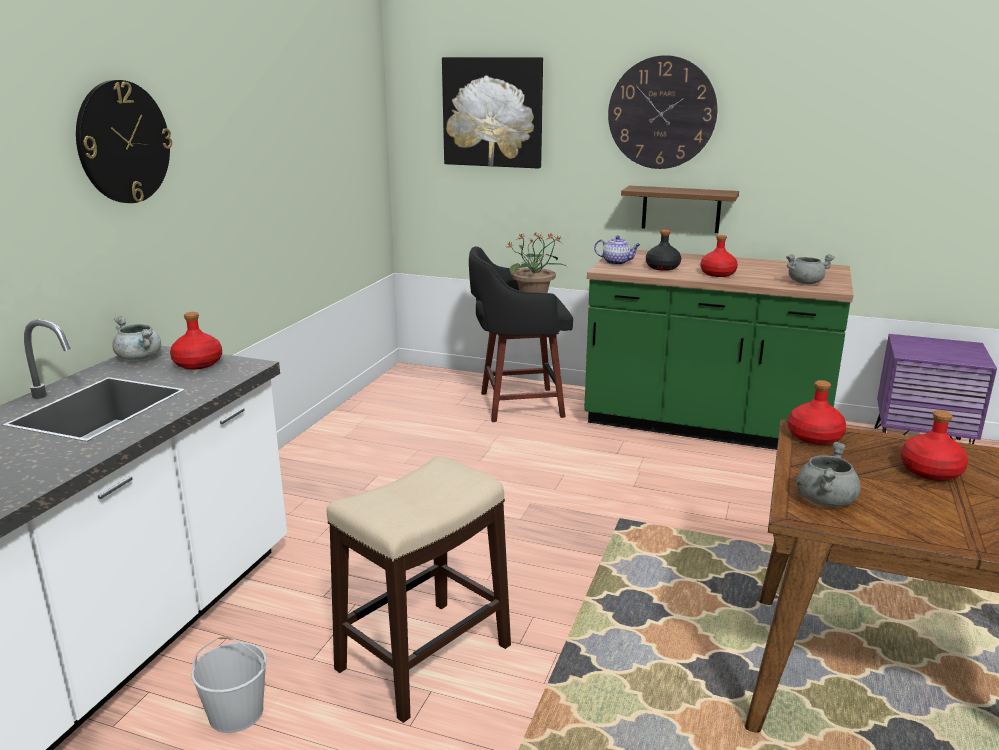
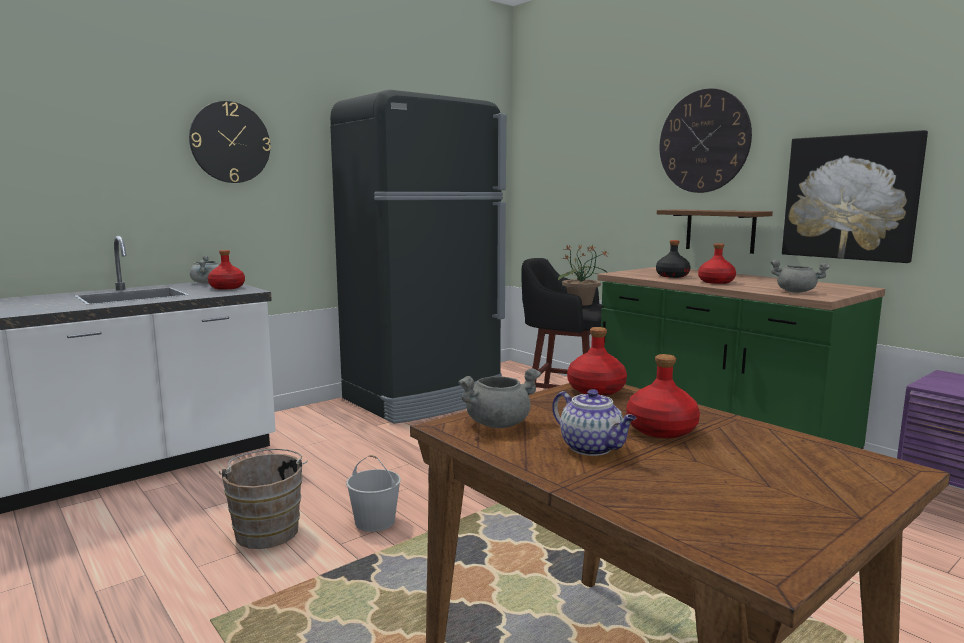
camera: 30 degrees right, 10 degrees down
white bucket [191,636,267,733] -> white bucket moved to [346,455,401,532]
stool [326,456,511,723] -> brown bucket [219,449,308,549]
picture [442,57,543,169] -> picture moved to [782,130,928,263]
teapot [594,236,641,265] -> teapot moved to [552,389,637,456]
none -> black fridge [330,90,506,424]

